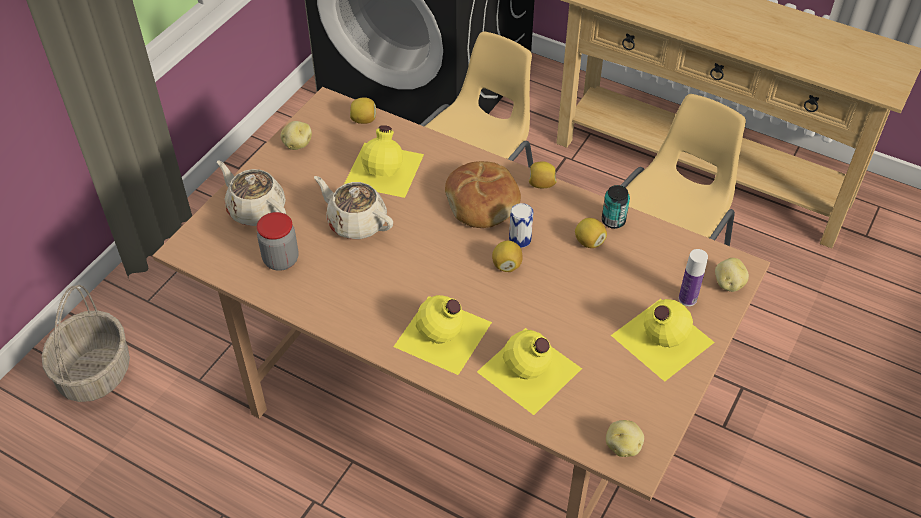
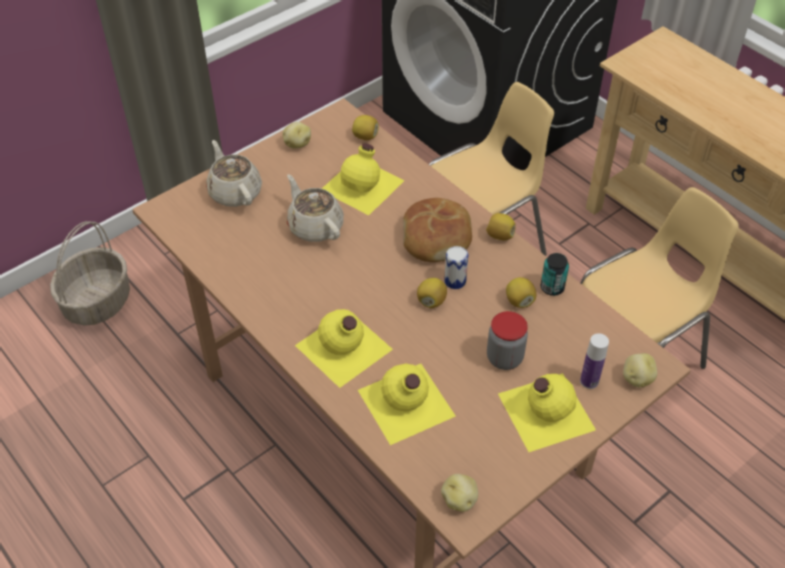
camera: 20 degrees right, 0 degrees up
jar [257,212,298,271] -> jar moved to [487,311,528,370]

